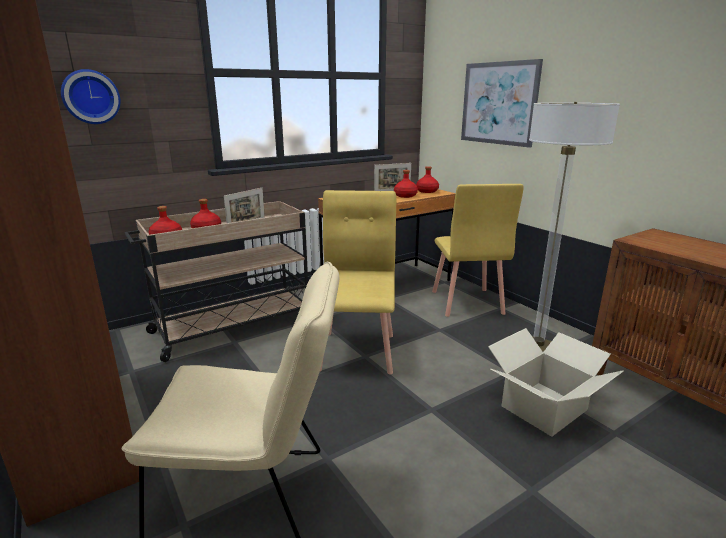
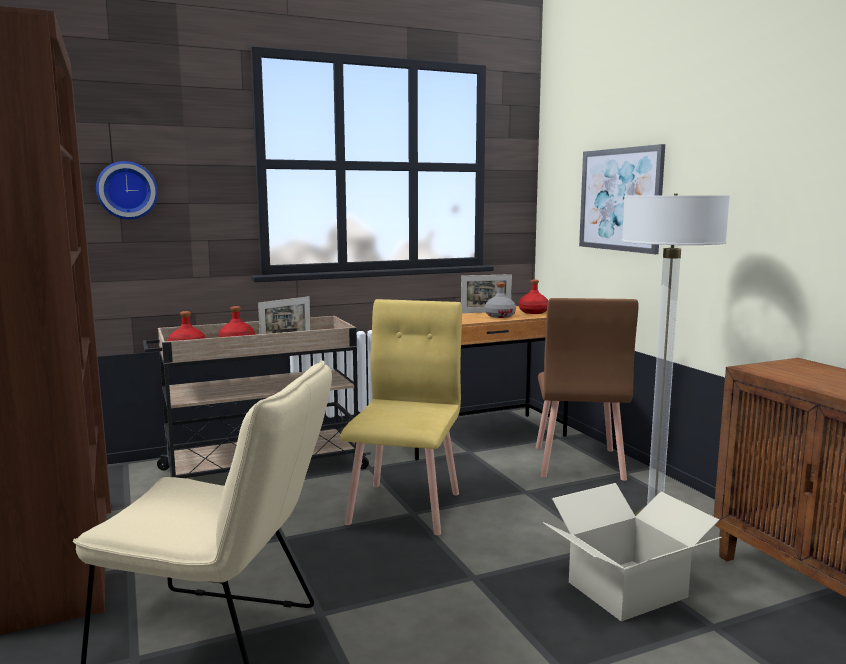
camera: 10 degrees right, 10 degrees down
red bottle [394,170,418,198] -> grey bottle [485,282,516,318]
yellow chair [432,184,524,317] -> brown chair [536,298,639,481]

